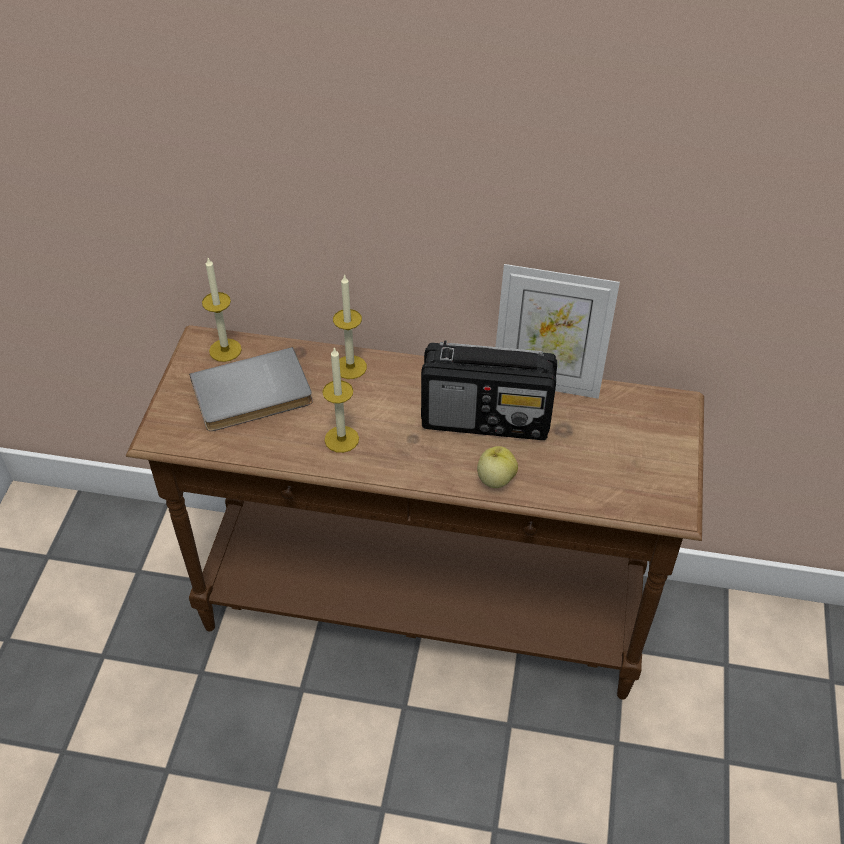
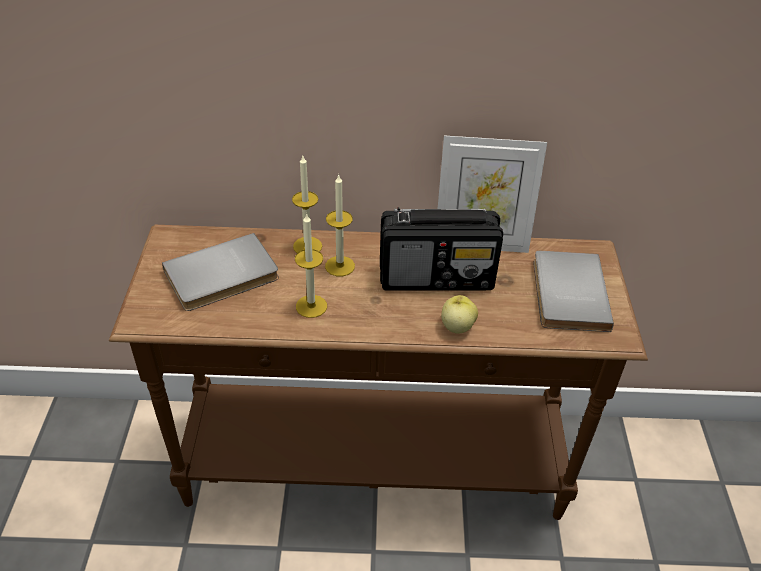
camera: 10 degrees left, 5 degrees down
candle [202,258,242,362] -> candle moved to [325,174,355,276]
none -> grey book [533,251,614,332]

